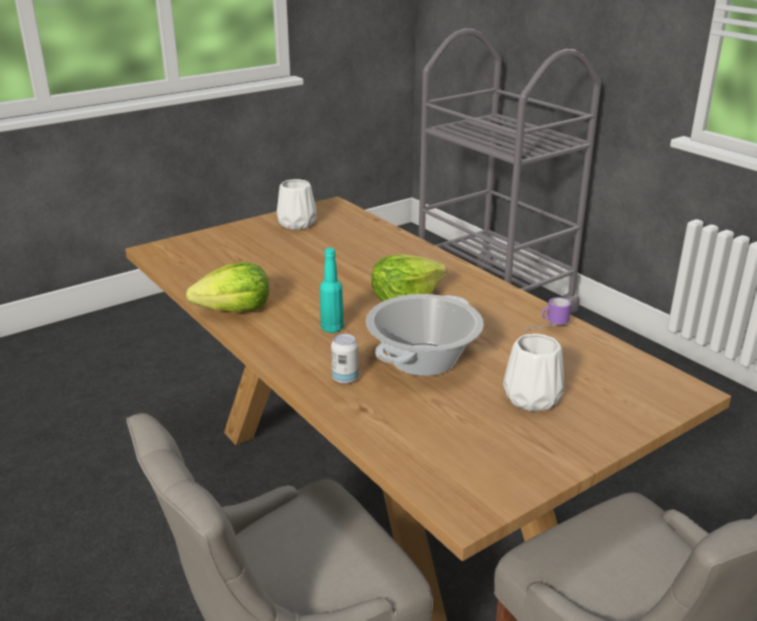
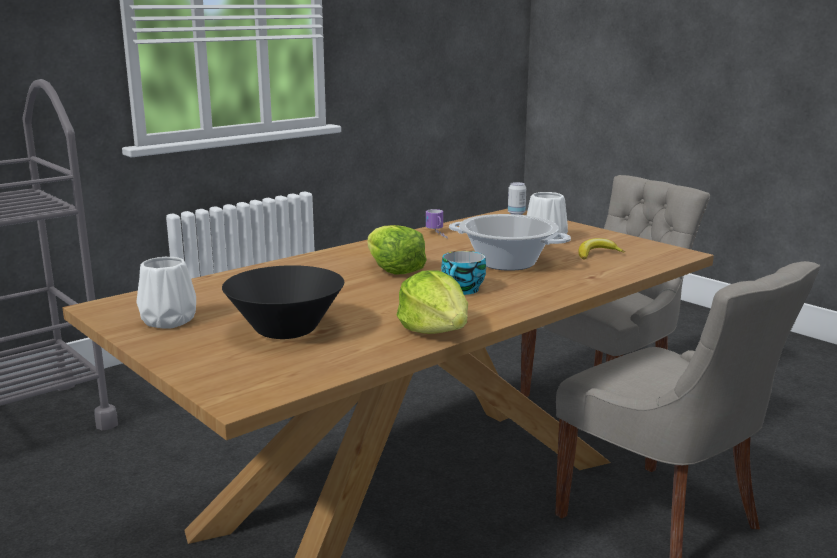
camera: 95 degrees left, 10 degrees down
turquoise bottle [320,248,344,333] -> cup [441,251,486,295]
can [331,334,359,384] -> can moved to [508,182,526,215]
none -> black bowl [222,265,344,339]
none -> banana [579,238,625,260]

